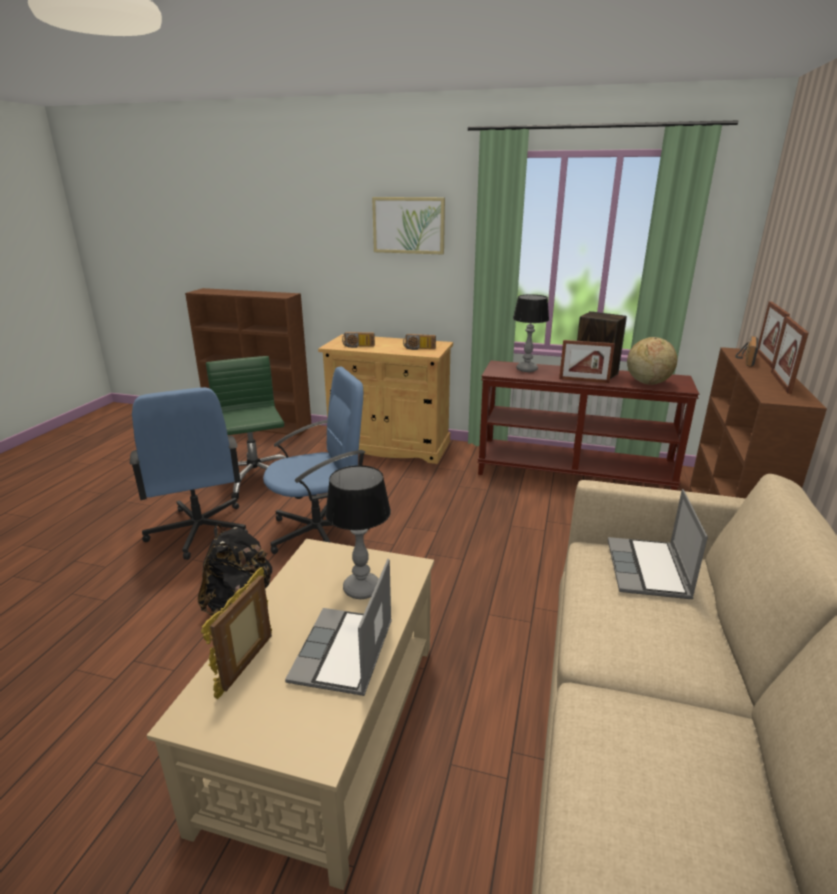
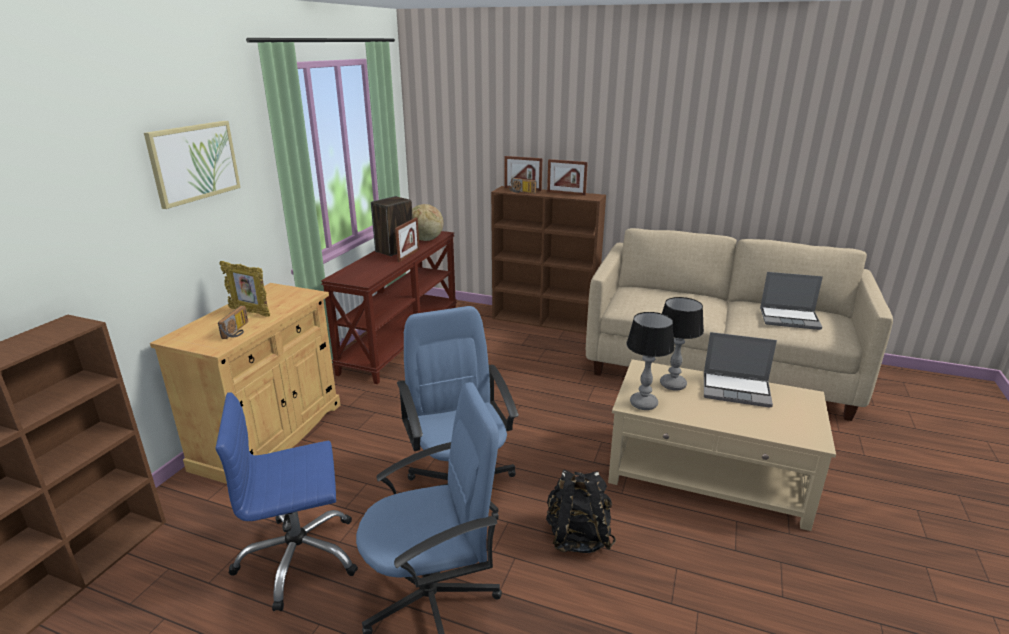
camera: 85 degrees left, 0 degrees up
picture frame [201,567,272,699] -> picture frame moved to [219,261,270,317]
green office chair [206,356,286,499] -> blue office chair [216,392,358,611]
radio [403,334,436,350] -> none
table lamp [513,294,549,372] -> table lamp moved to [626,312,675,410]
laptop [608,489,708,599] -> laptop moved to [760,272,823,330]

